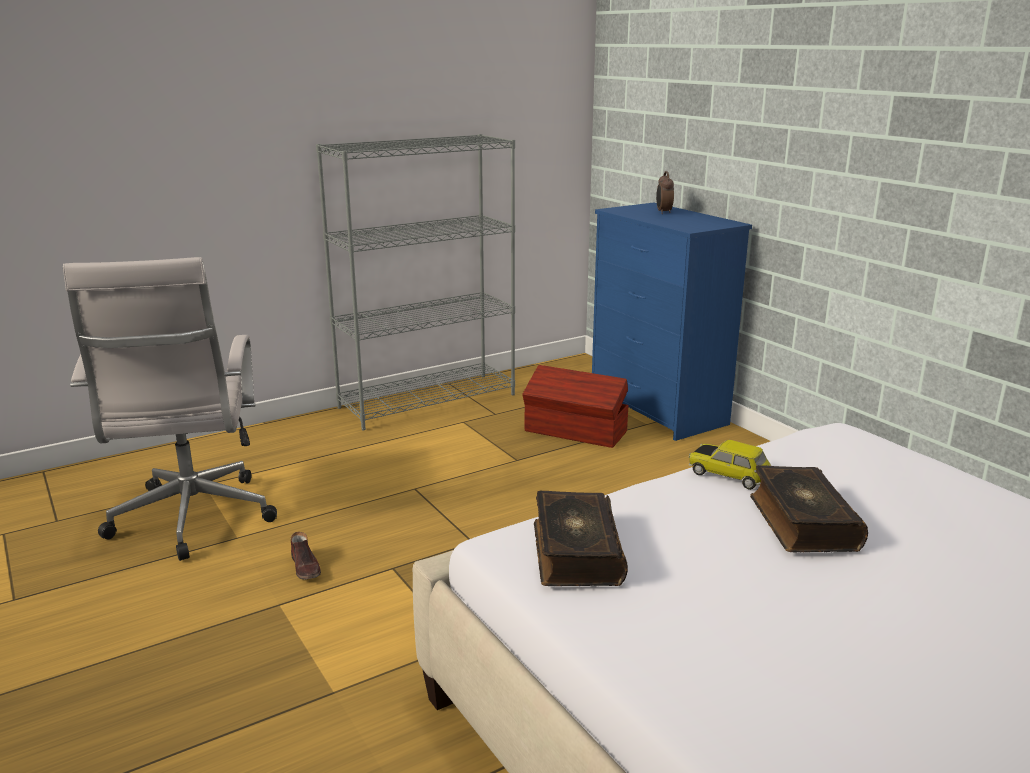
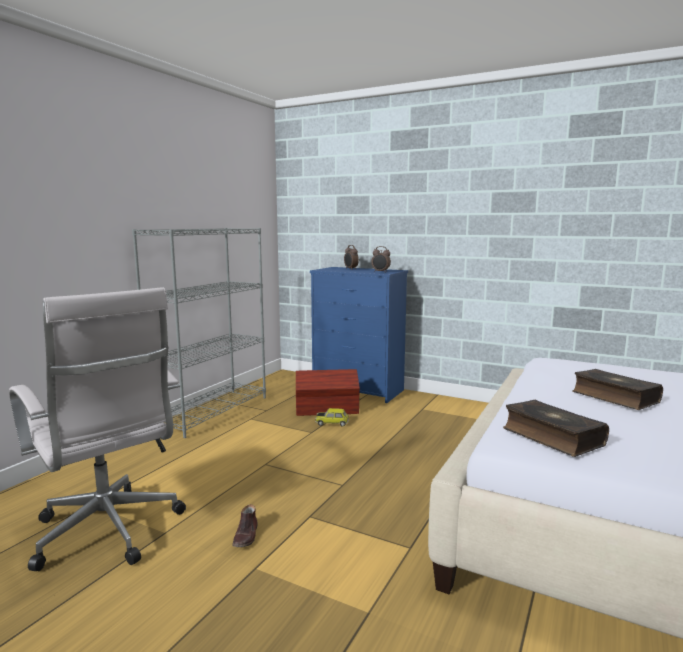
camera: 30 degrees left, 10 degrees down
brown shoe [291,532,321,580] -> brown shoe turned 60 degrees clockwise [232,504,258,547]
toy car [689,440,771,490] -> toy car moved to [315,408,349,427]
none -> alarm clock [372,246,391,273]

